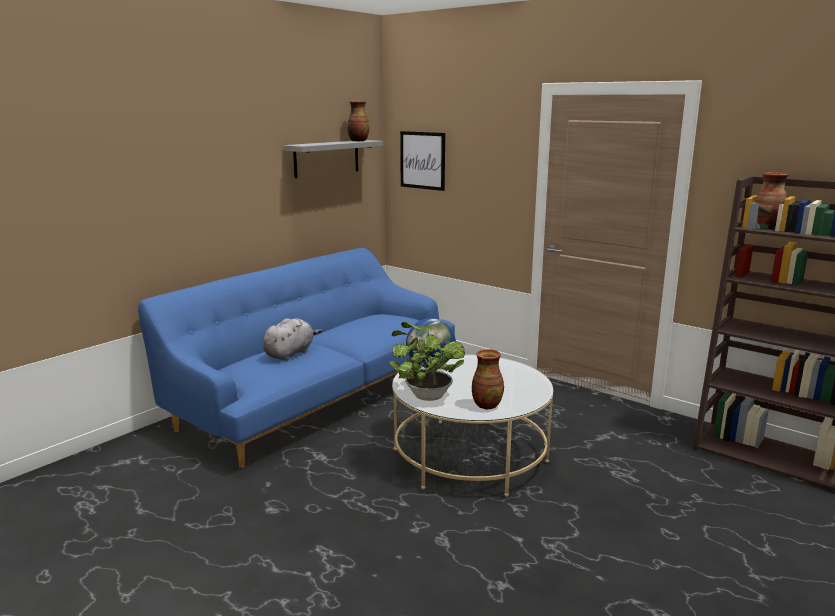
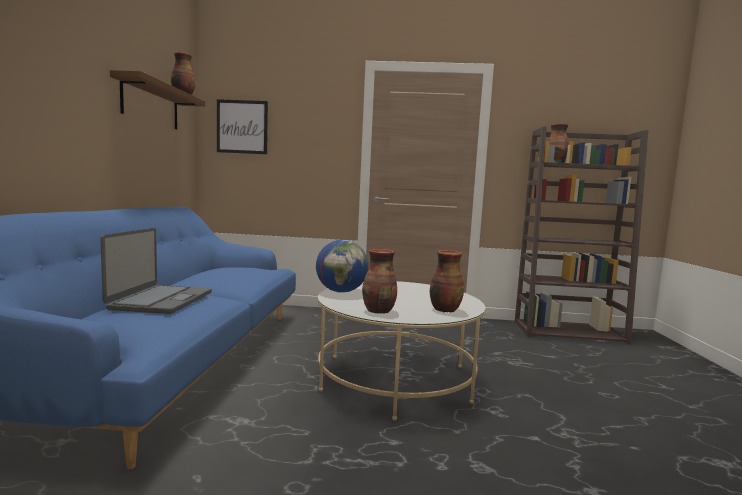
camera: 35 degrees left, 10 degrees down
grey plush toy [263,318,322,361] -> laptop [100,228,212,314]
grey shelf [283,140,383,178] -> brown shelf [110,70,206,129]
potted plant [389,322,465,401] -> vase [362,249,397,314]

